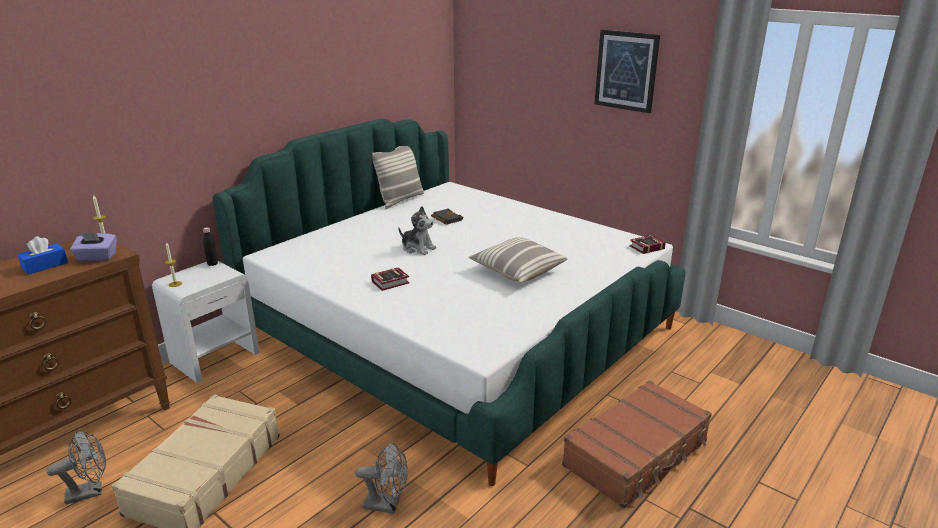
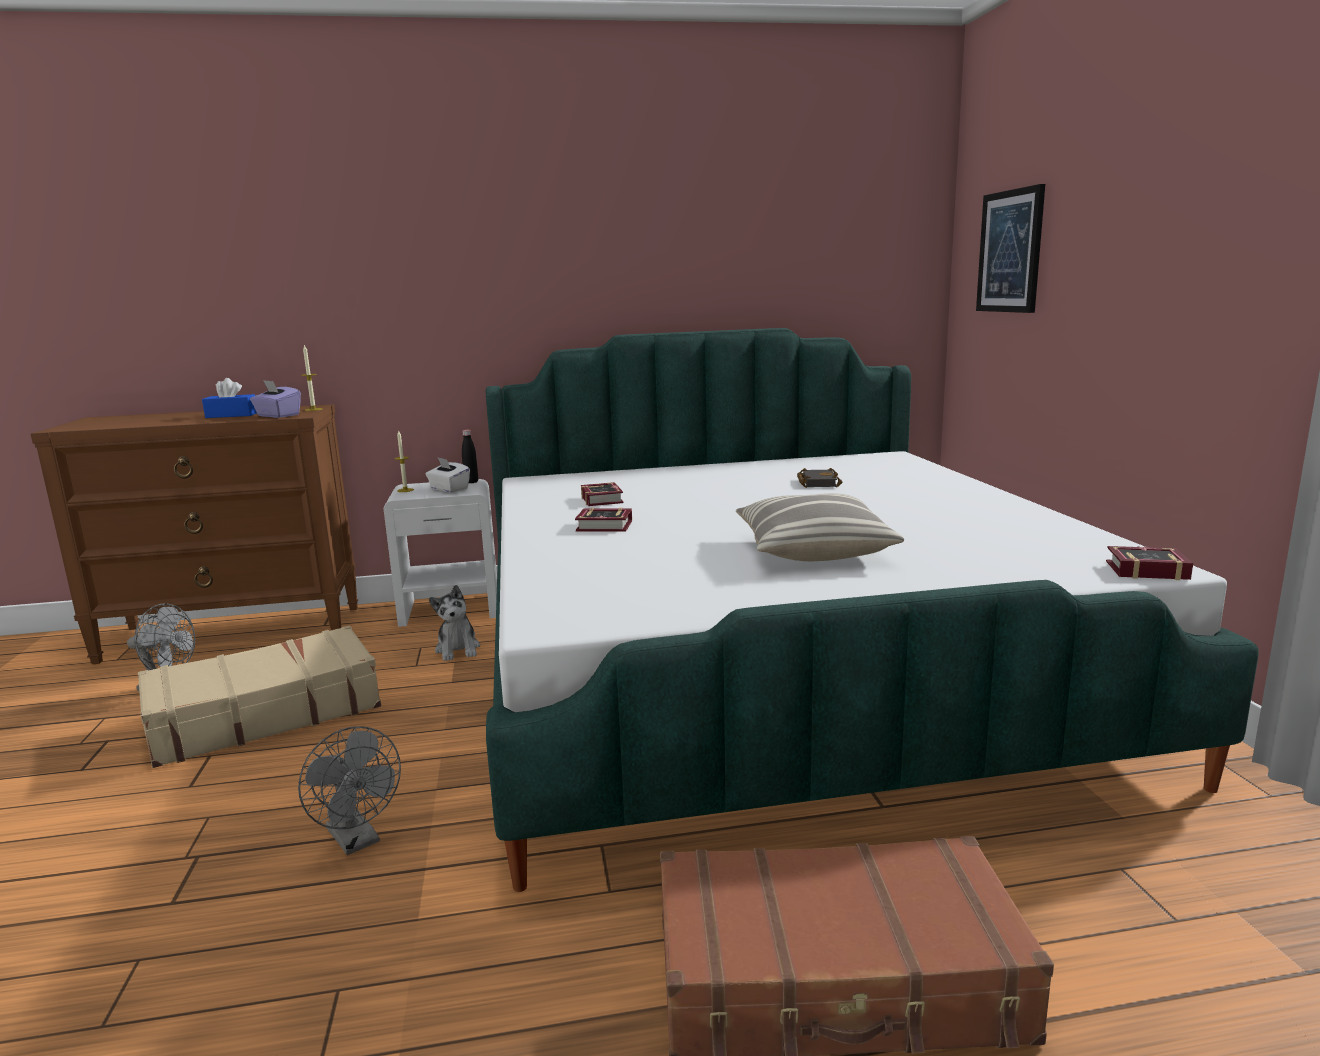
camera: 40 degrees right, 10 degrees down
pillow [372,146,424,210] -> none
plush toy [398,206,436,255] -> plush toy moved to [429,585,480,661]
picture [595,30,660,113] -> picture moved to [976,184,1045,313]
none -> white tissue box [425,458,470,493]
none -> book [581,482,623,506]

